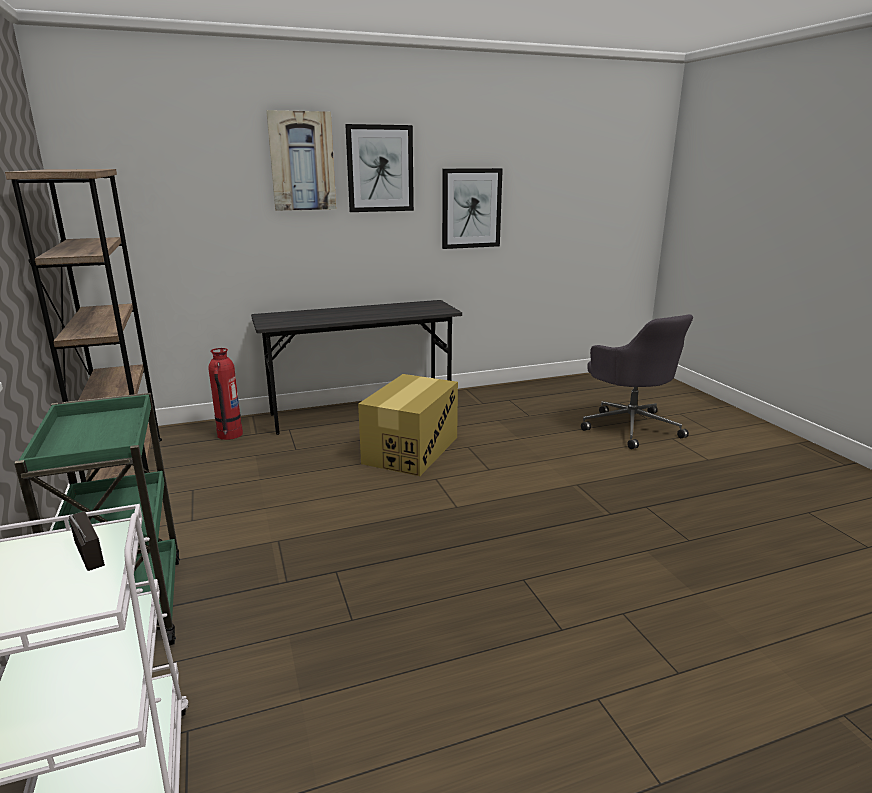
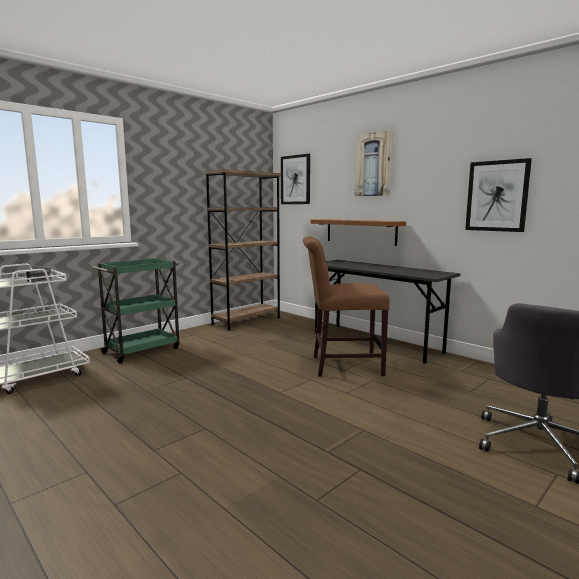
camera: 65 degrees right, 10 degrees down
fire extinguisher [208,348,243,440] -> none
picture [345,124,414,212] -> picture moved to [281,154,310,204]
cardboard box [358,374,458,476] -> brown chair [303,236,390,376]
none -> brown shelf [311,219,406,246]

